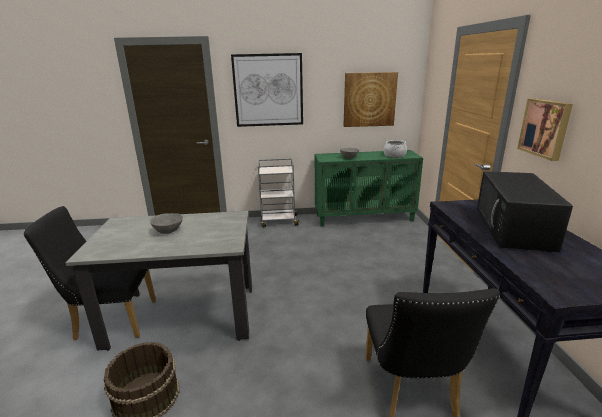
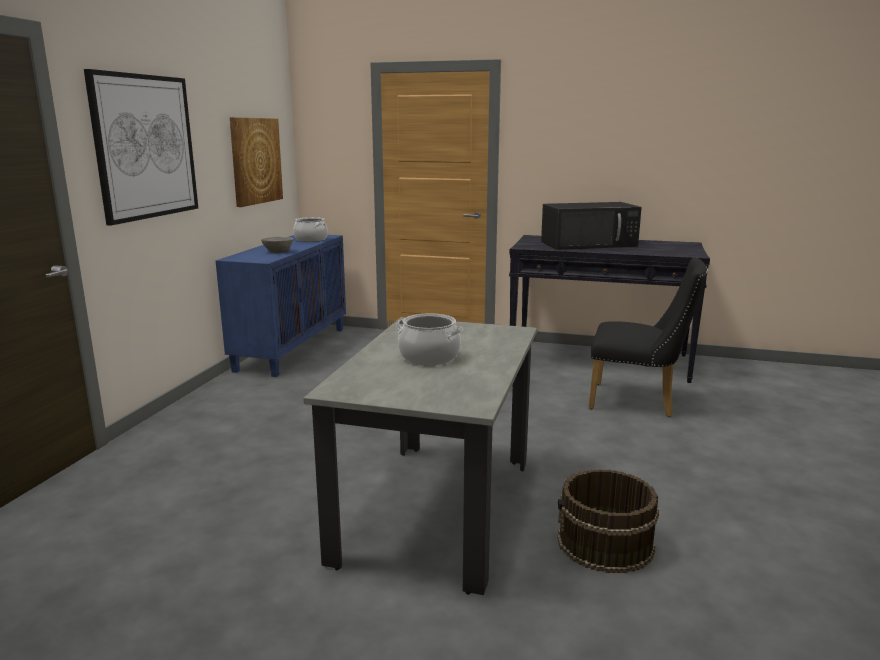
camera: 70 degrees left, 5 degrees down
black chair [24,206,156,341] -> none
grey bowl [150,213,183,234] -> cooking pot [396,313,463,365]
grey cart [258,158,300,227] -> none
green cabinet [315,150,423,227] -> blue cabinet [216,235,346,377]
black microwave [477,171,573,252] -> black microwave turned 45 degrees counterclockwise [541,202,642,250]
picture [517,98,573,161] -> none

